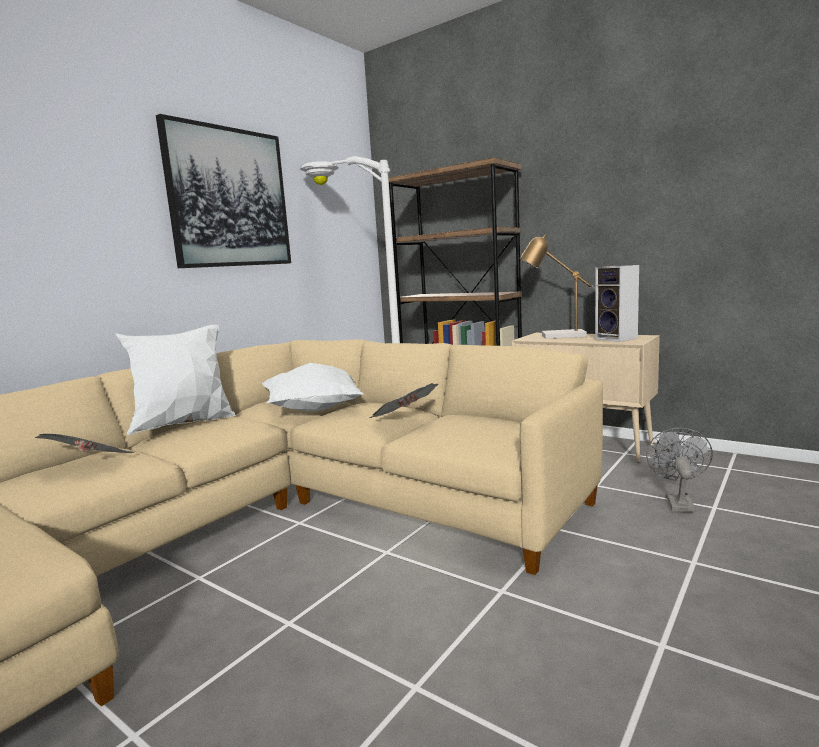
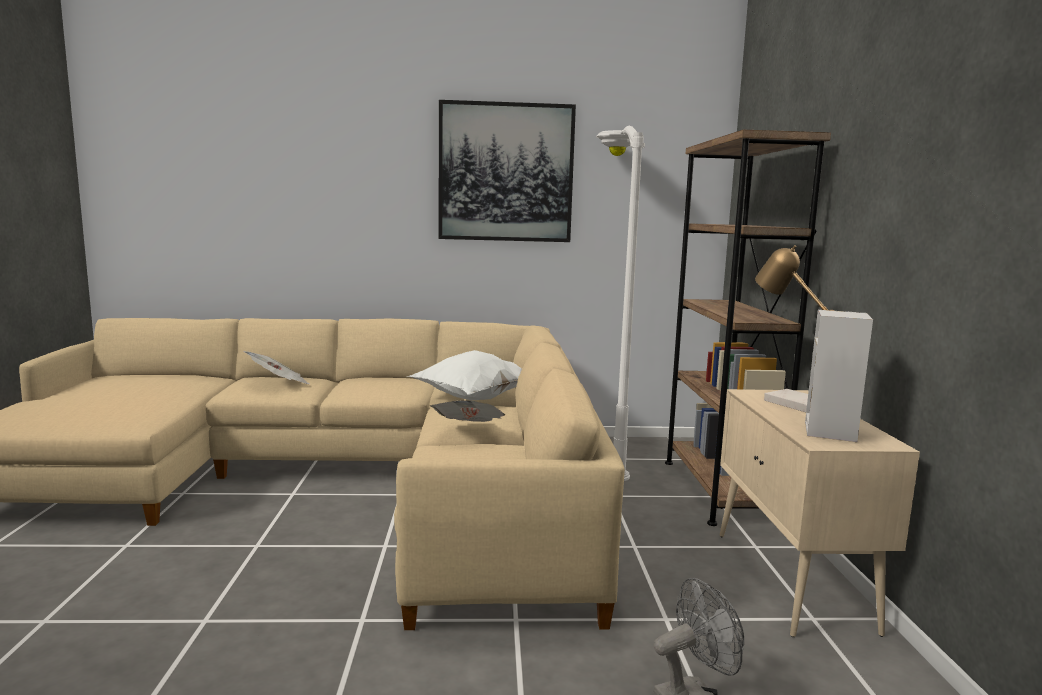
camera: 50 degrees right, 0 degrees up
white pillow [115,325,236,435] -> none

